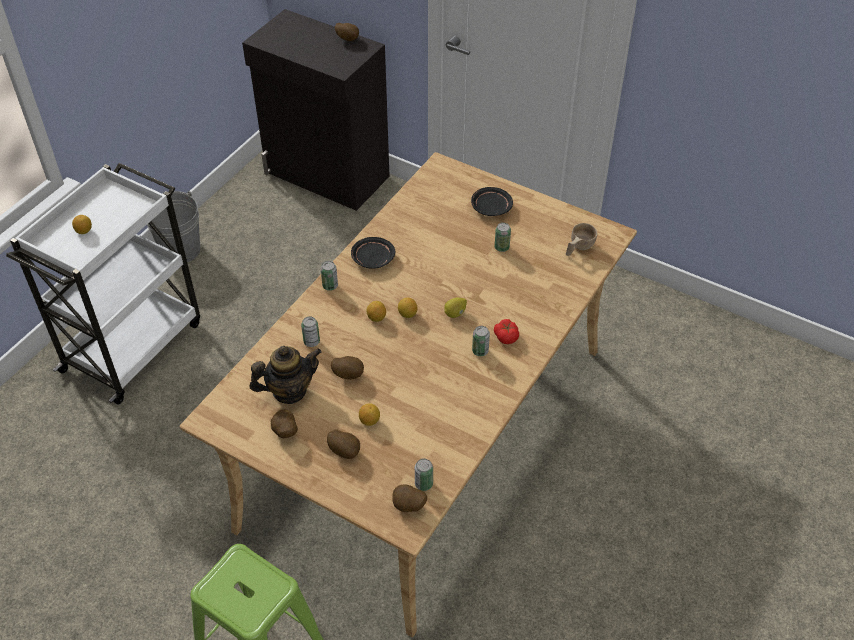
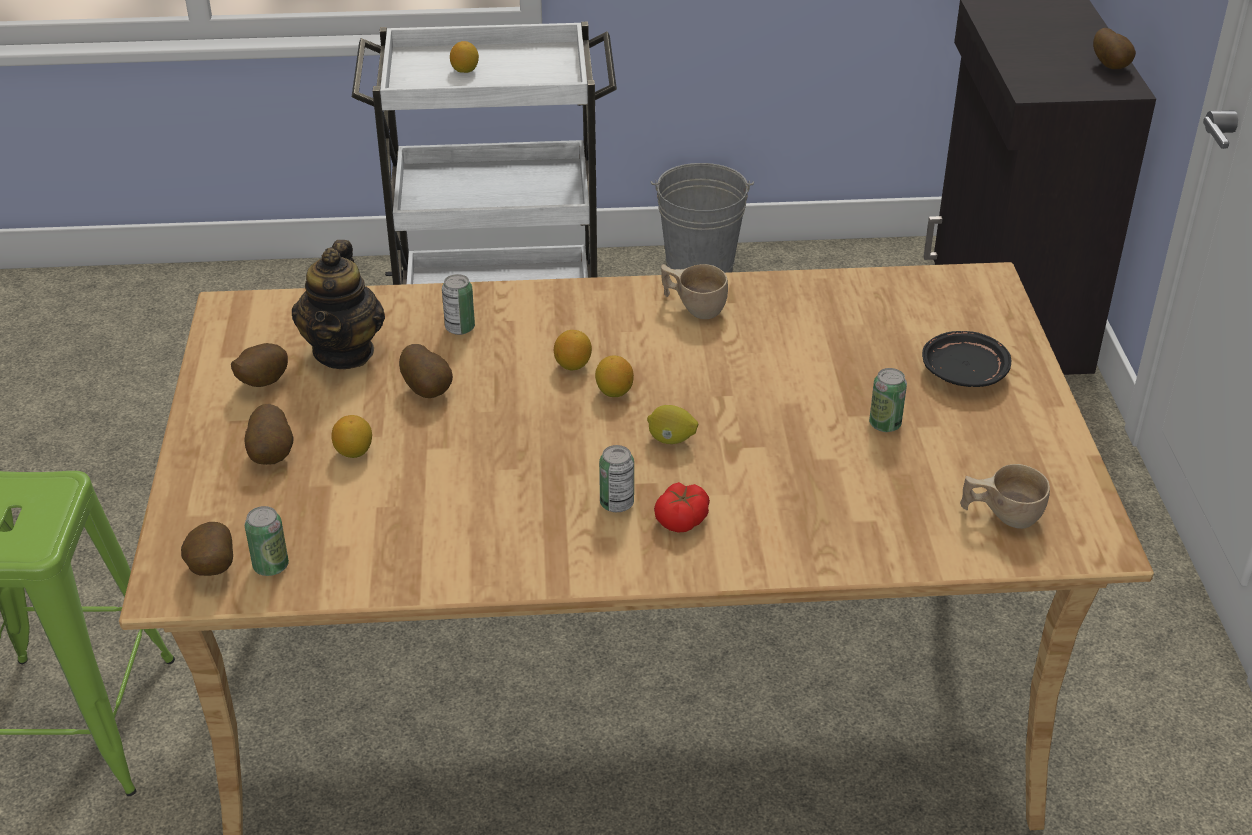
camera: 55 degrees right, 10 degrees down
teapot [249,346,322,404] -> teapot turned 60 degrees clockwise [292,240,385,369]
can [321,261,338,291] -> none
black plate [351,237,395,269] -> beige cup [661,264,728,319]

